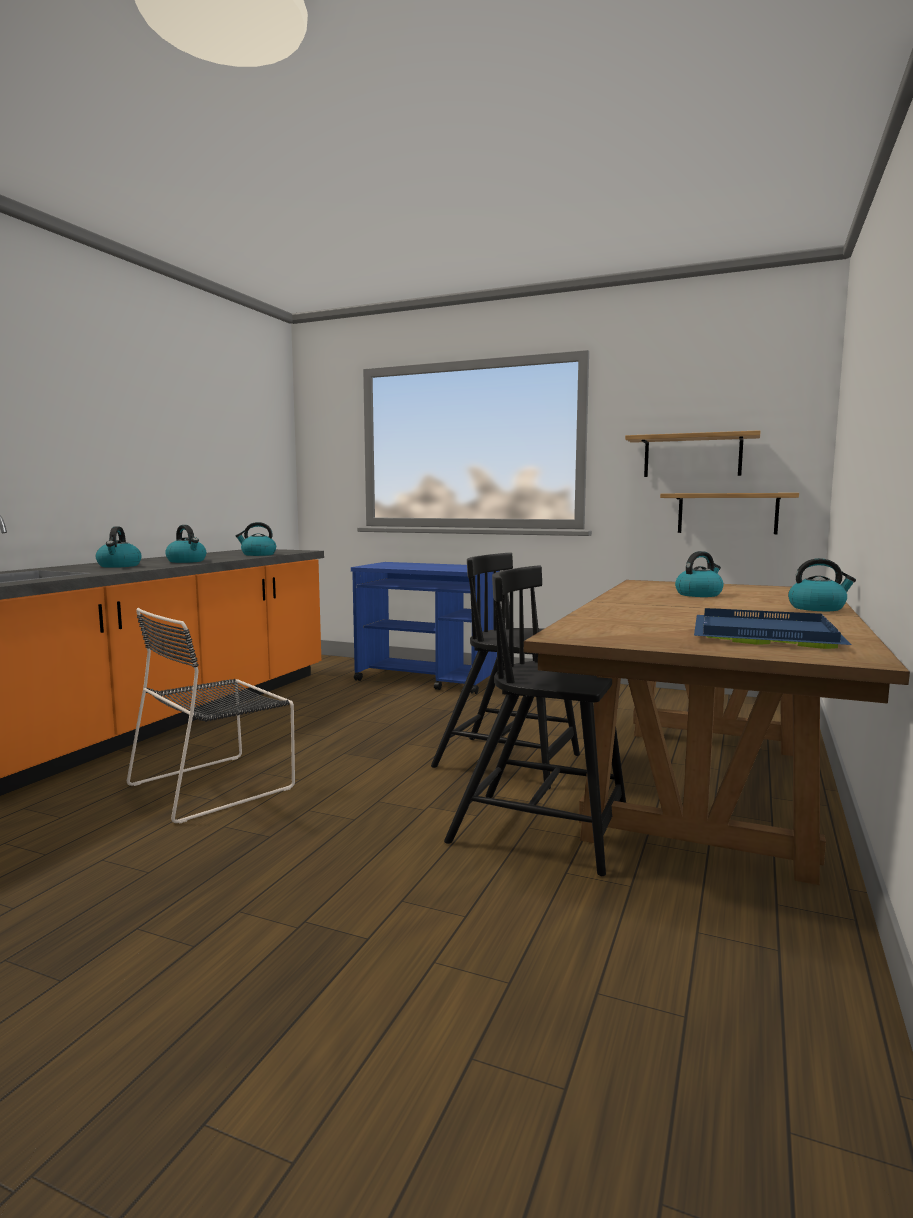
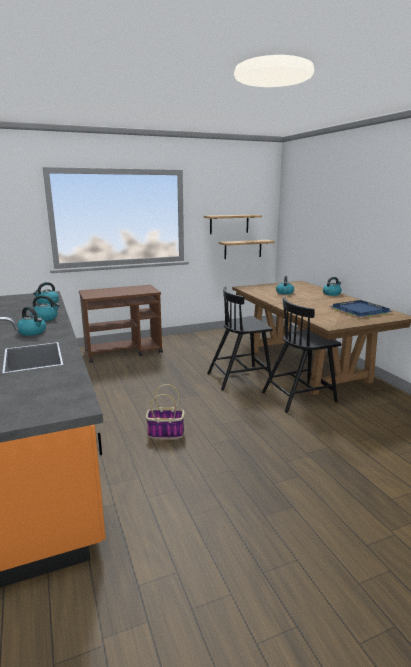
camera: 45 degrees left, 10 degrees up
black chair [127,608,295,824] -> basket [146,384,185,438]
blue cart [351,562,499,694] -> brown cart [79,285,163,363]

